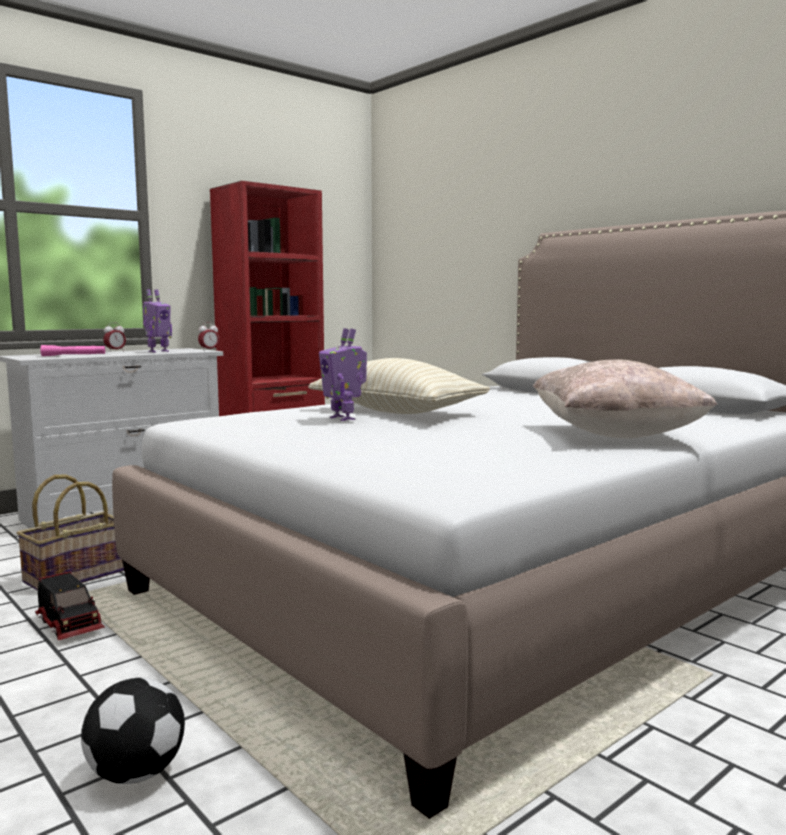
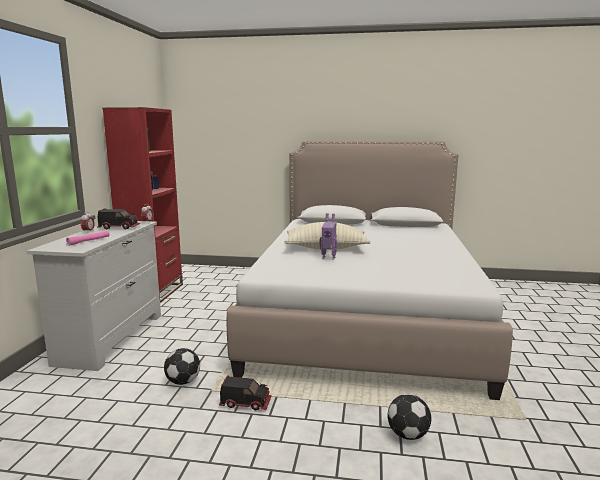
camera: 40 degrees left, 5 degrees up
basket [17,474,124,591] -> football [164,348,200,385]
toy robot [143,289,172,352] -> toy truck [97,208,140,230]
beige pillow [533,359,717,438] -> none

